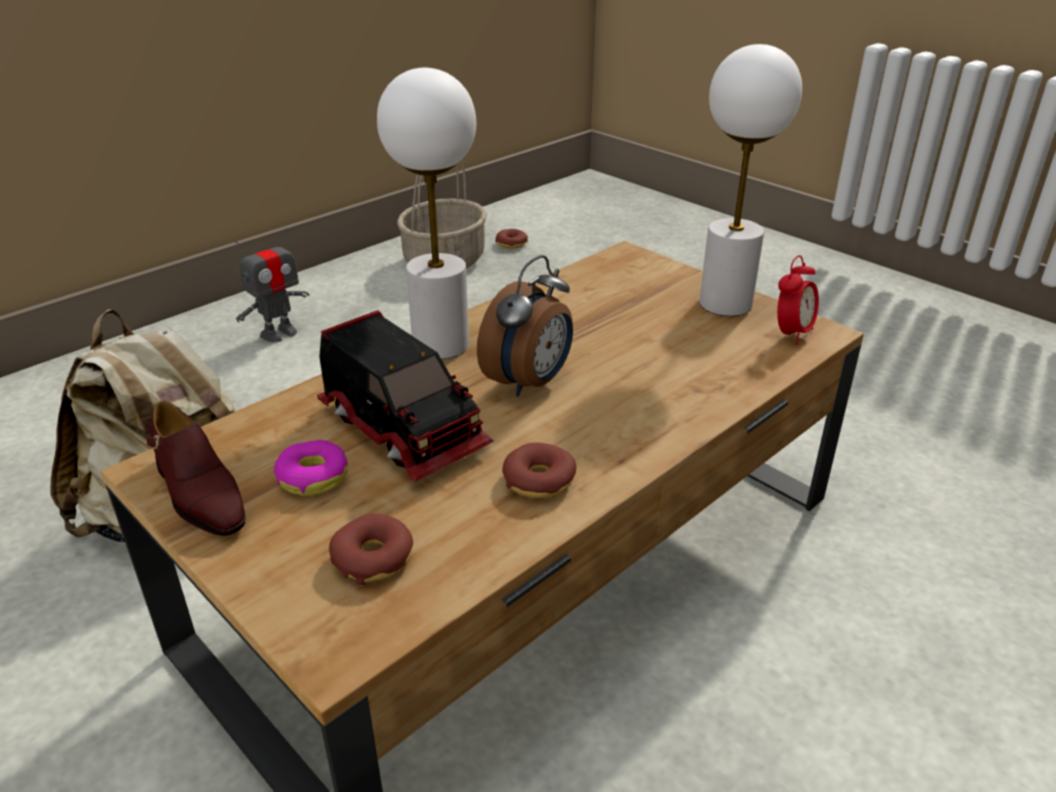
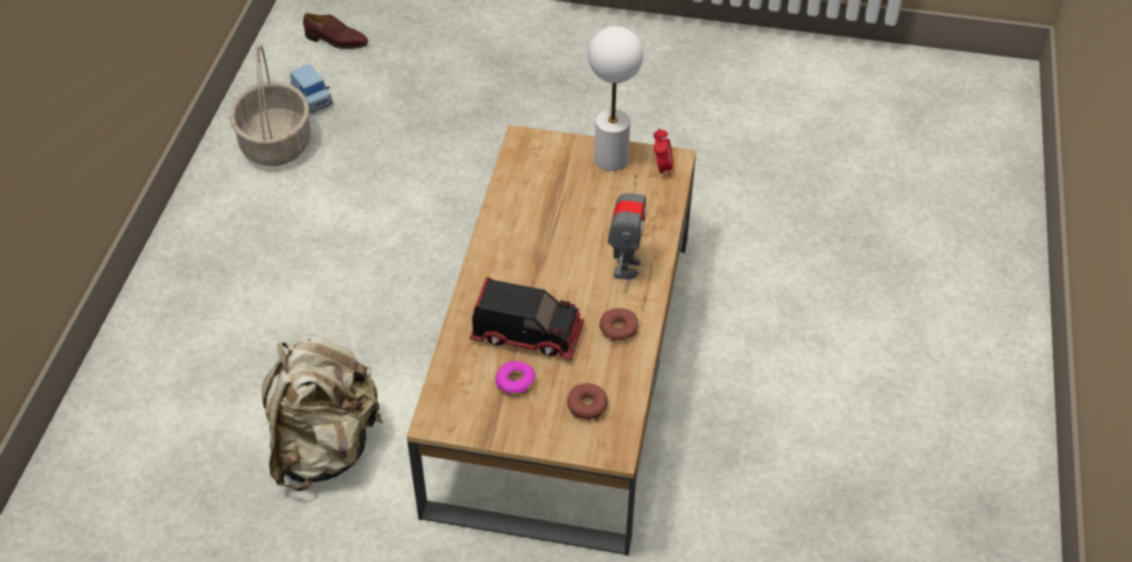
camera: 35 degrees left, 15 degrees up
brown shoe [147,401,245,536] -> brown shoe moved to [303,13,368,49]
toy robot [235,228,309,342] -> toy robot moved to [607,175,647,280]
white table lamp [377,68,476,359] -> none
alarm clock [477,255,573,397] -> none
donut [495,229,528,249] -> blue toy car [290,64,333,113]

